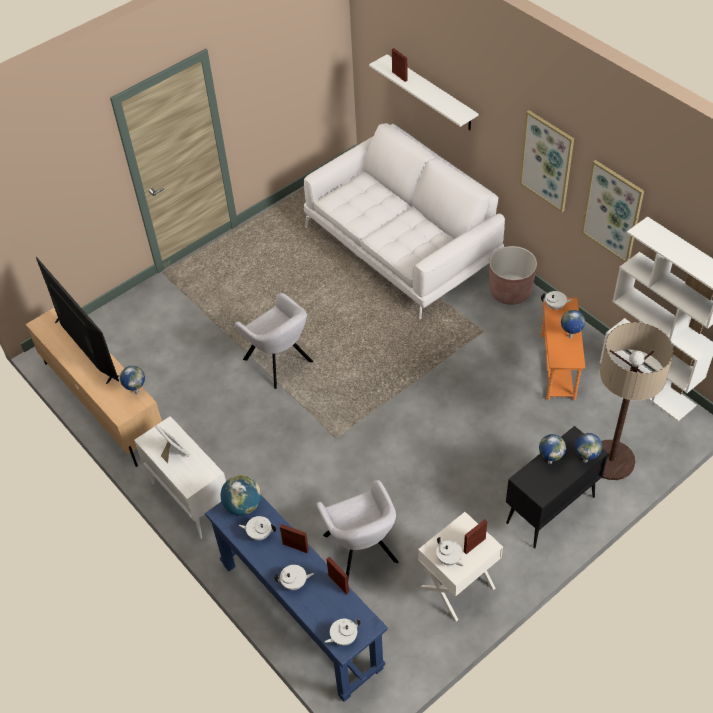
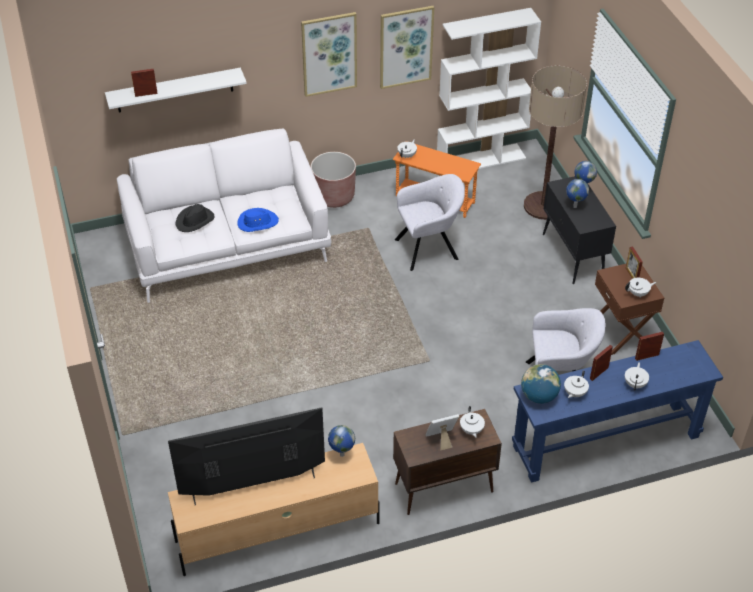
camera: 70 degrees left, 5 degrees down
white cabinet [134,416,226,539] -> brown cabinet [393,409,502,515]
grey armchair [235,293,313,389] -> grey armchair moved to [395,174,465,271]
white teapot [325,619,361,646] -> white teapot moved to [460,406,485,438]
white nightstand [418,512,503,622] -> brown nightstand [595,263,664,355]
globe [561,310,585,338] -> none
none -> black hat [176,204,214,232]
none -> blue hat [237,208,279,232]

